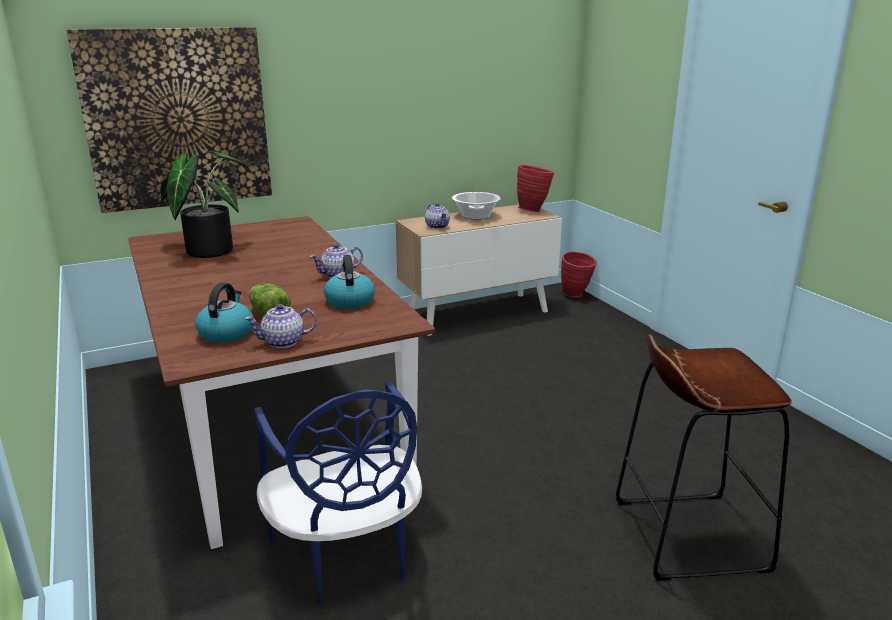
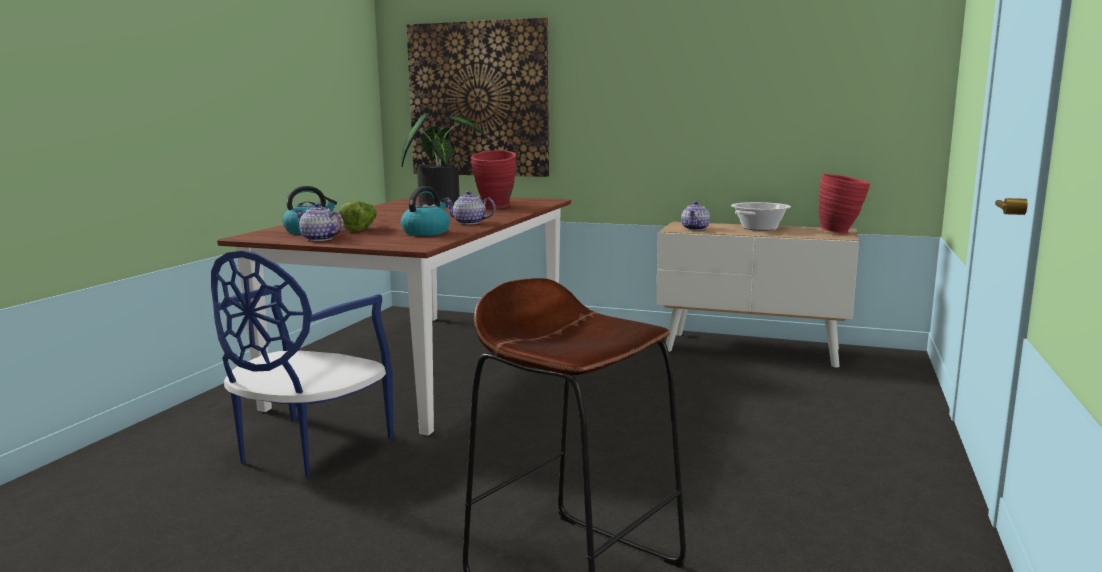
camera: 45 degrees right, 10 degrees down
red vase [561,251,597,298] -> red vase moved to [471,150,516,209]

